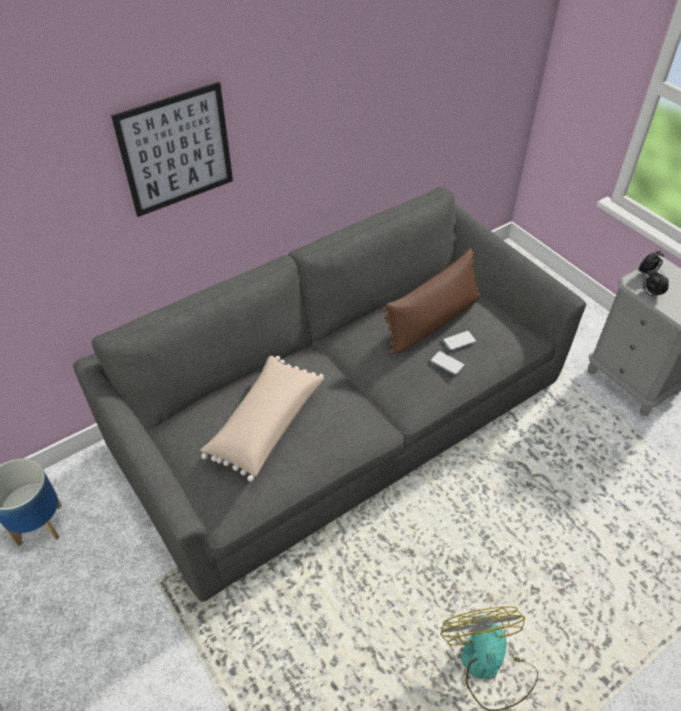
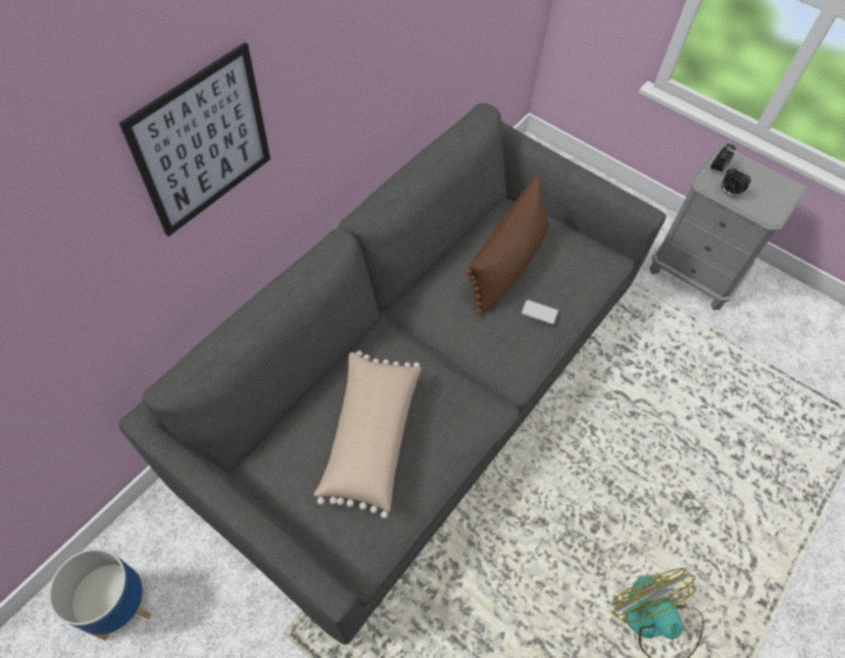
camera: 20 degrees left, 10 degrees up
phone [443,331,476,350] -> none

